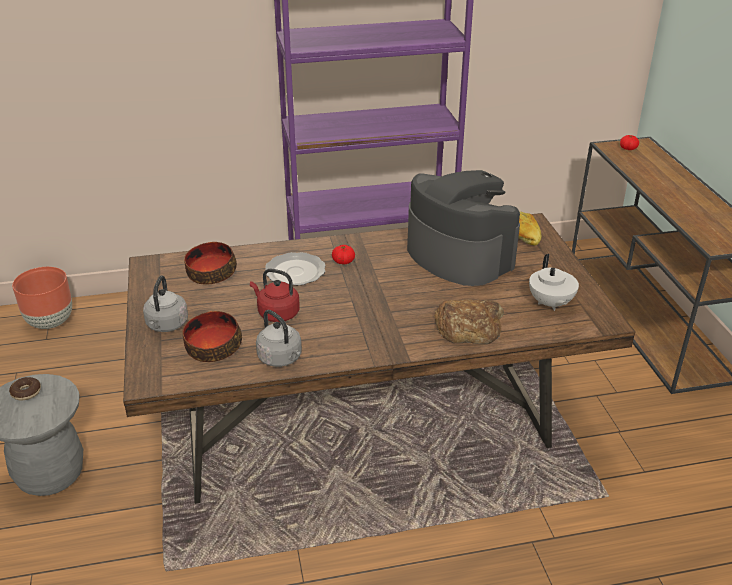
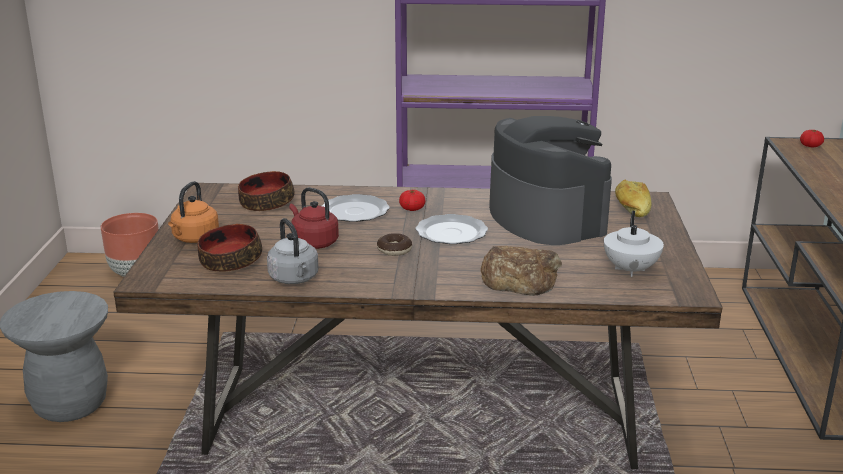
camera: 15 degrees right, 10 degrees down
donut [9,377,41,401] -> donut moved to [377,233,412,256]
grey kettle [143,275,188,332] -> orange kettle [168,181,219,243]
none -> plate [416,214,488,244]

